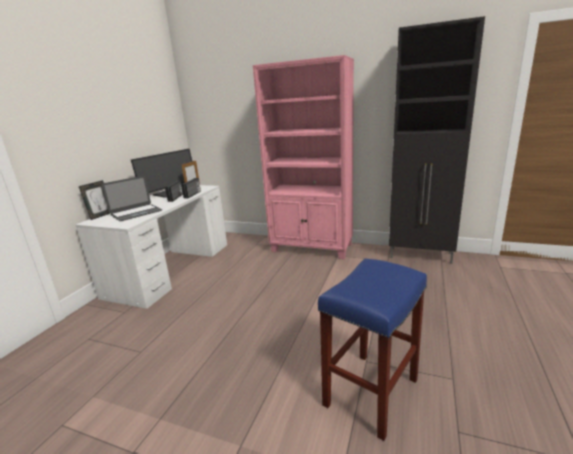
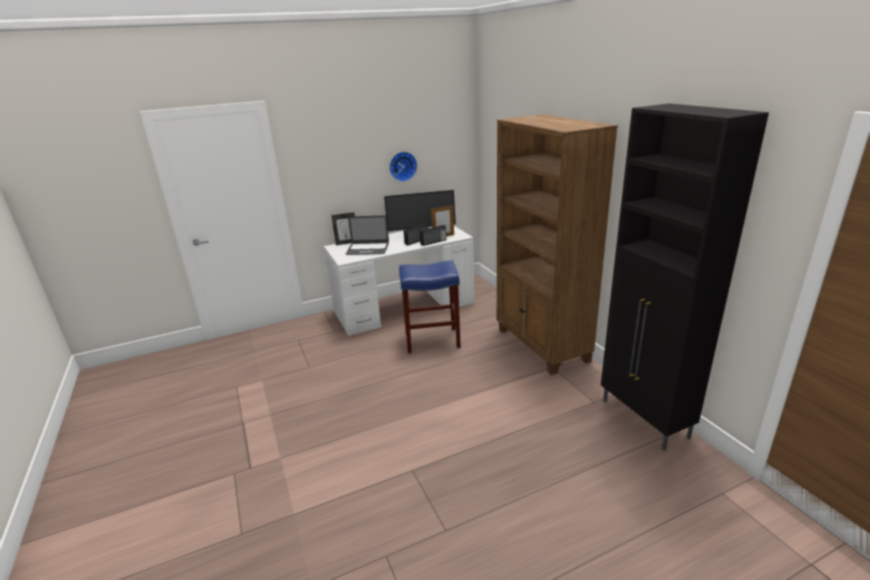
camera: 45 degrees right, 5 degrees up
pink bookcase [253,55,354,259] -> brown bookcase [497,114,618,375]
blue stool [318,258,427,441] -> blue stool moved to [399,261,461,353]
none -> wall clock [389,151,417,182]

